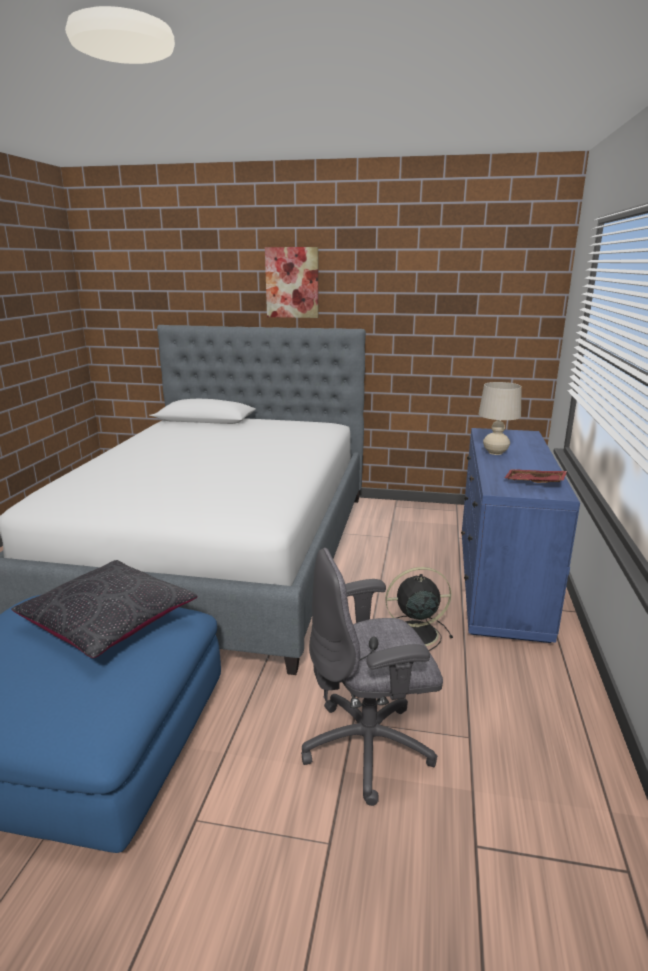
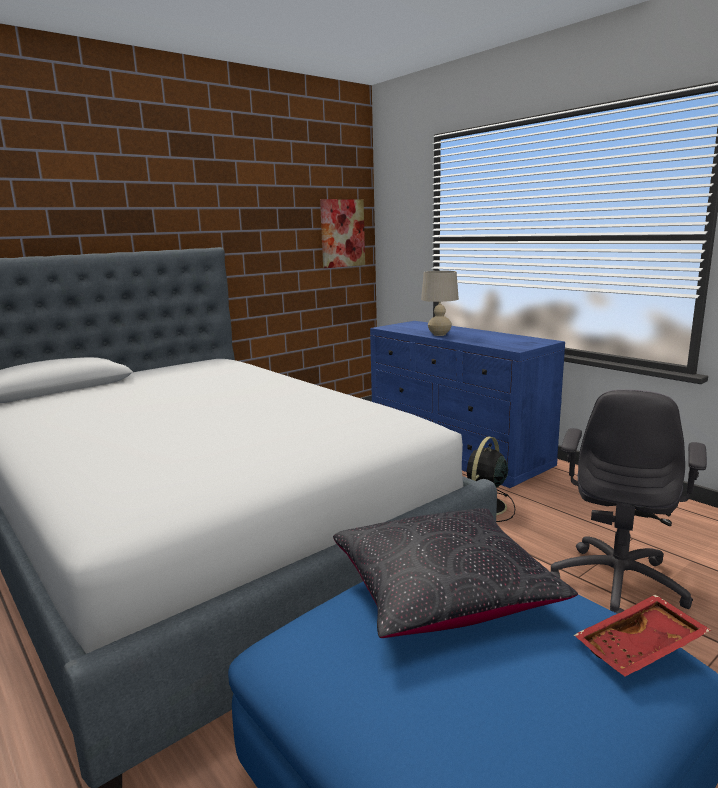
camera: 50 degrees left, 5 degrees down
picture [265,247,319,318] -> picture moved to [320,199,365,268]
red tray [504,469,567,483] -> red tray moved to [574,595,711,677]

